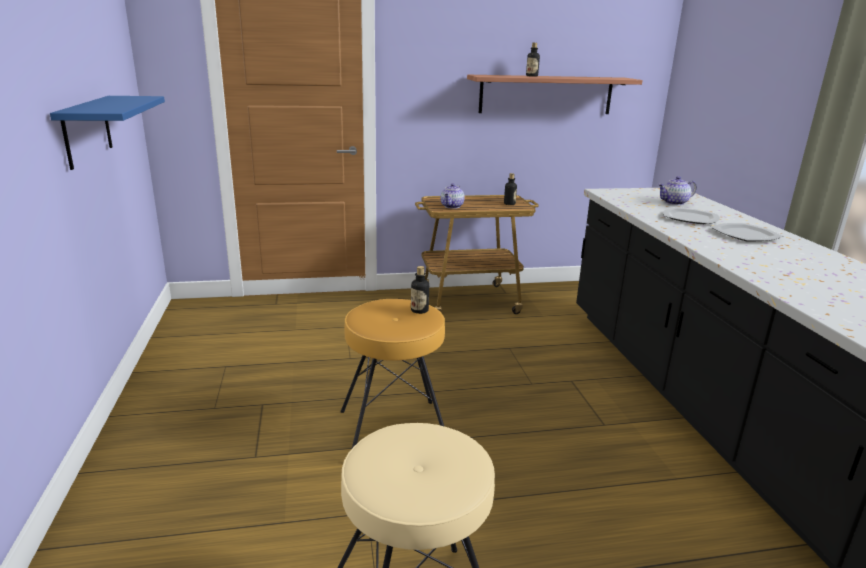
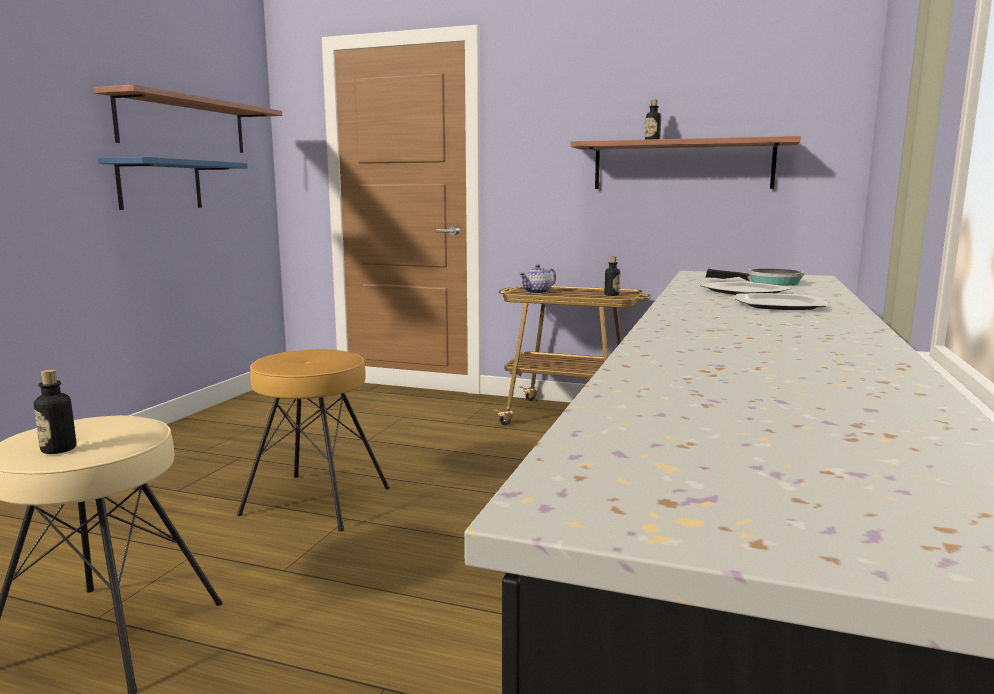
camera: 30 degrees right, 10 degrees down
bottle [411,266,429,314] -> bottle moved to [34,369,76,454]
teapot [658,176,697,205] -> frying pan [705,268,805,286]
none -> shelf [94,84,282,153]

